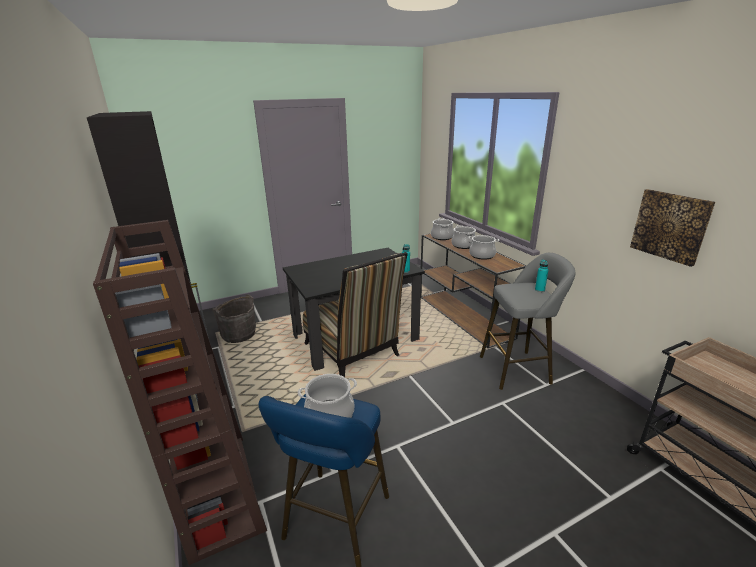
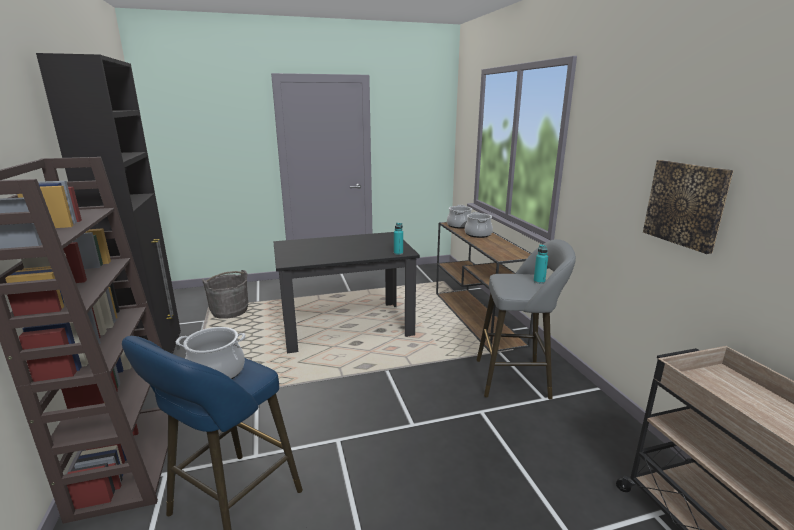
camera: 10 degrees right, 5 degrees down
chair [303,252,408,377] -> none
cooking pot [468,235,499,260] -> none

